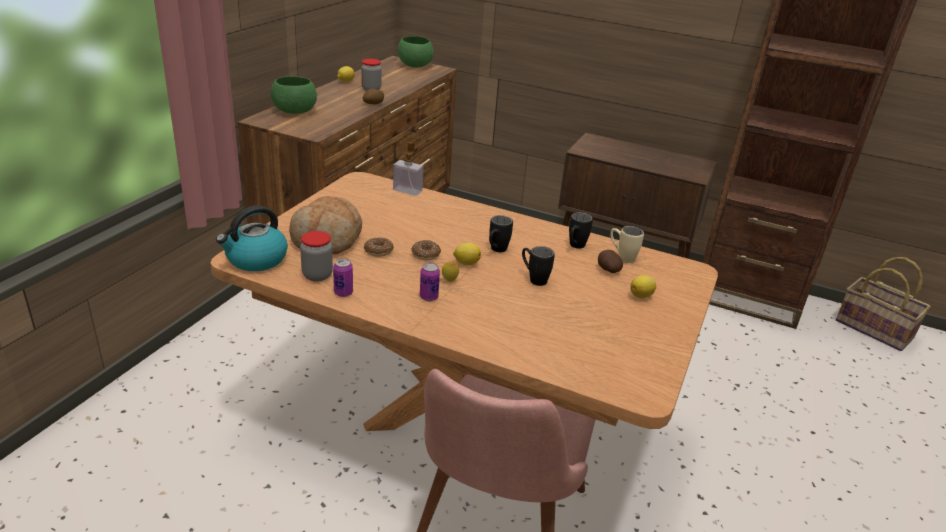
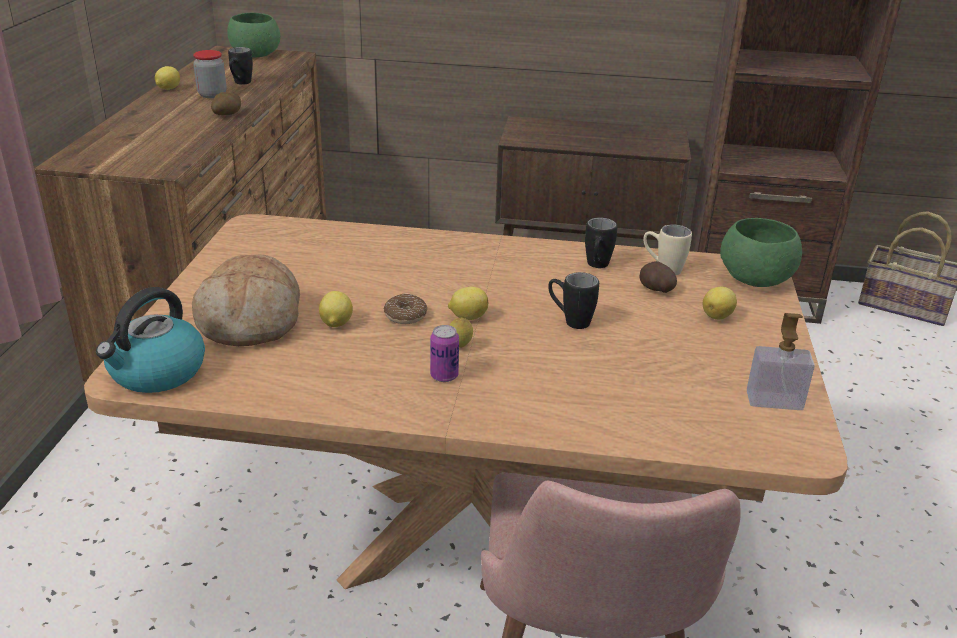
camera: 15 degrees left, 0 degrees up
green bowl [271,76,317,114] -> green bowl moved to [720,218,802,287]
jar [300,231,333,282] -> none
can [333,258,353,297] -> none
donut [364,237,394,257] -> lemon [319,291,353,327]
soap dispenser [393,142,424,196] -> soap dispenser moved to [747,313,815,410]
black mug [489,215,513,252] -> black mug moved to [228,47,253,85]

